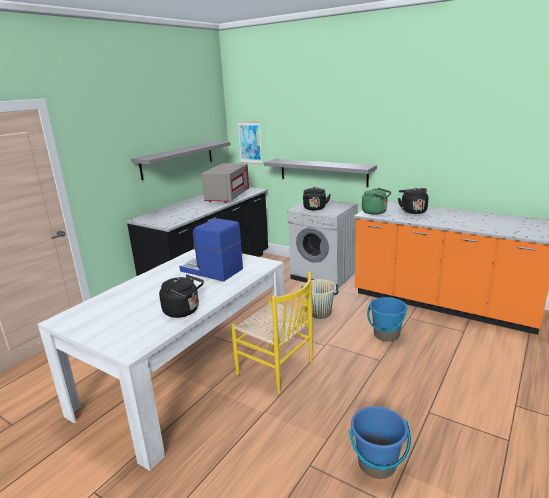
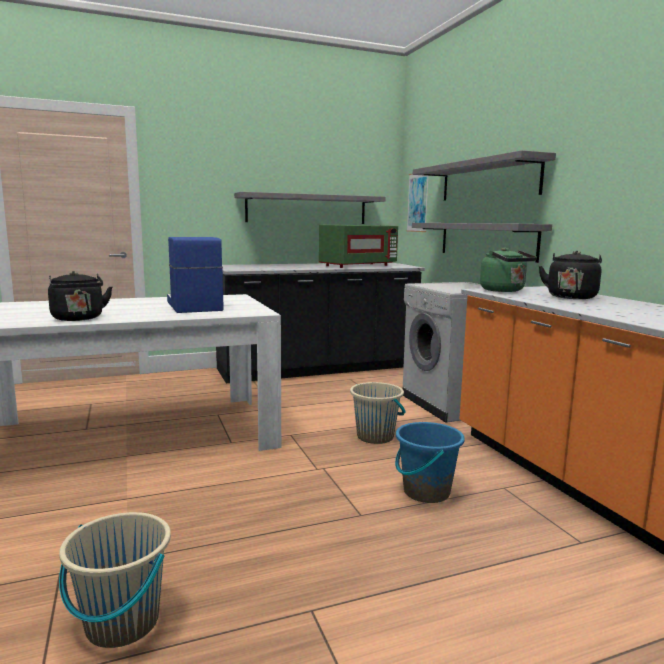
camera: 35 degrees right, 10 degrees down
grey microwave [201,163,249,203] -> green microwave [319,225,398,268]
yellow chair [231,272,313,394] -> none
black kettle [303,187,331,210] -> none
blue bucket [349,406,411,479] -> beige bucket [59,512,171,648]
none -> grey shelf [413,150,556,201]

